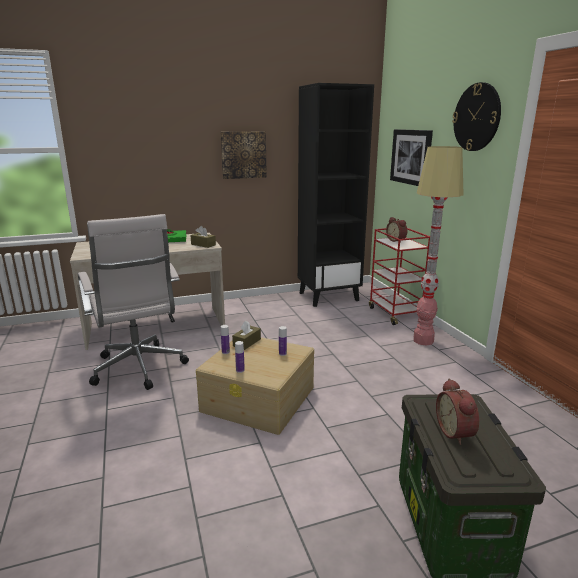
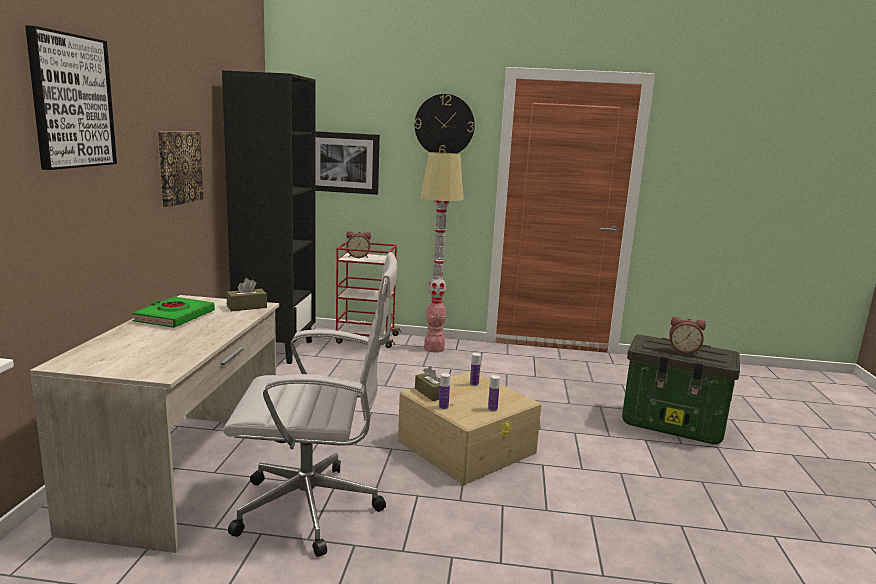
camera: 65 degrees left, 5 degrees down
none -> picture [25,25,117,170]

